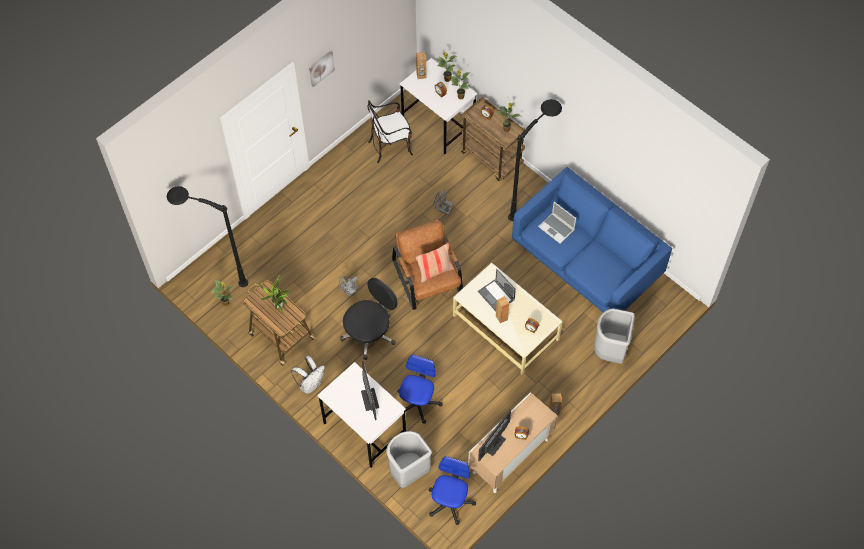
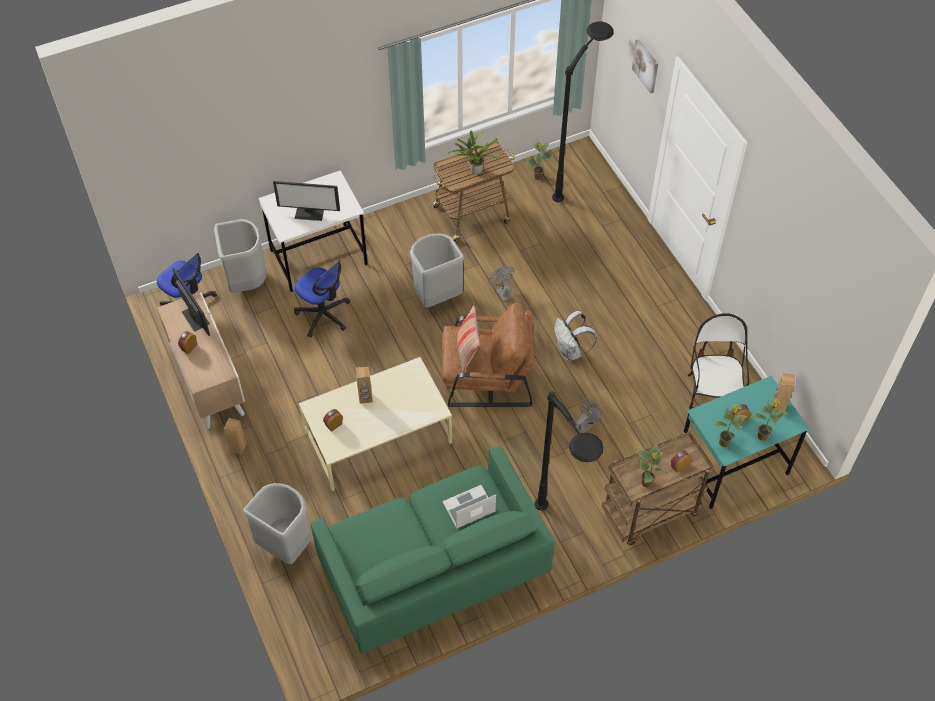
camera: 110 degrees right, 5 degrees down
white backpack [291,356,325,394] -> white backpack moved to [554,311,597,361]
picture [309,51,335,87] -> picture moved to [632,39,658,93]
black office chair [340,278,398,360] -> grey trash can [410,234,464,308]
white desk [400,58,477,154] -> turquoise desk [684,376,810,509]
laptop [478,269,516,311] -> none
blue sofa [512,167,672,312] -> green sofa [310,446,554,654]

